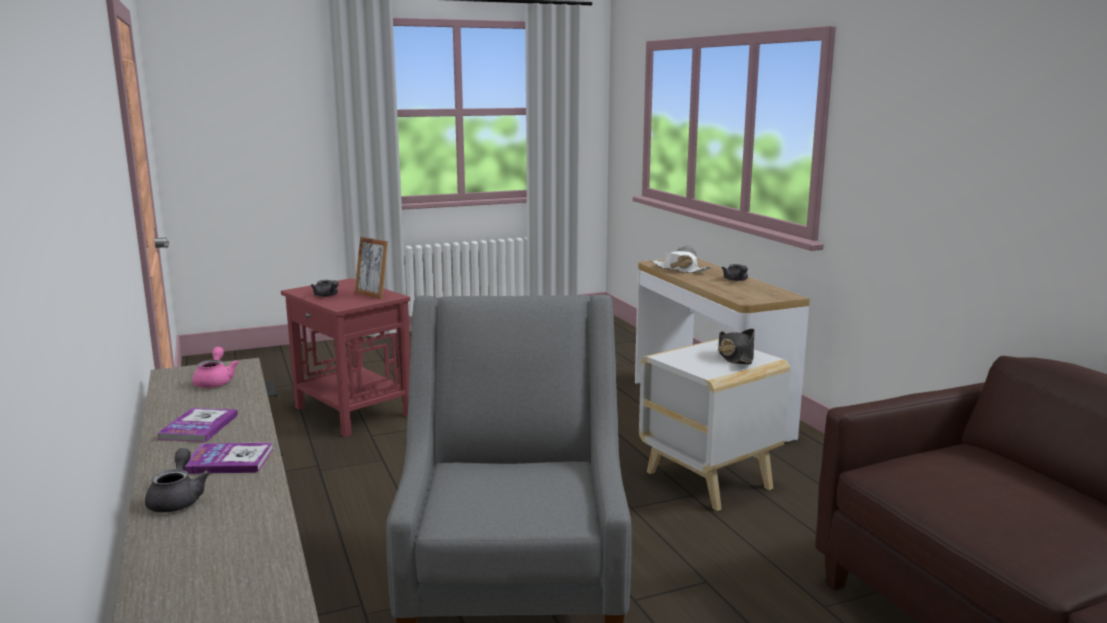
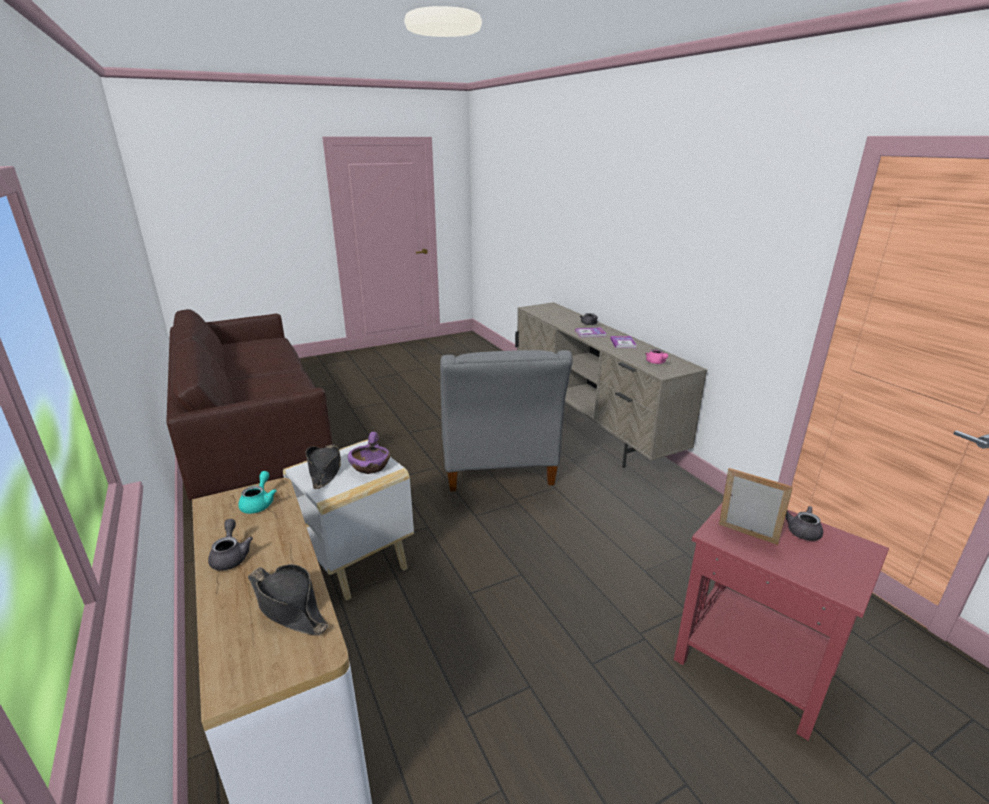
camera: 175 degrees right, 10 degrees up
white hat [652,246,712,273] -> black hat [248,564,328,636]
none -> turquoise teapot [238,471,277,514]
none -> purple bowl [348,432,390,474]

